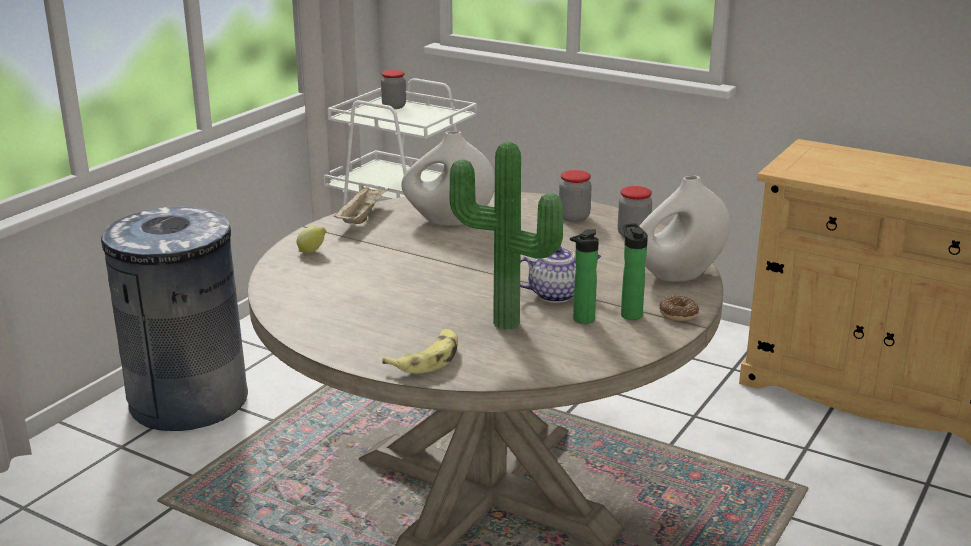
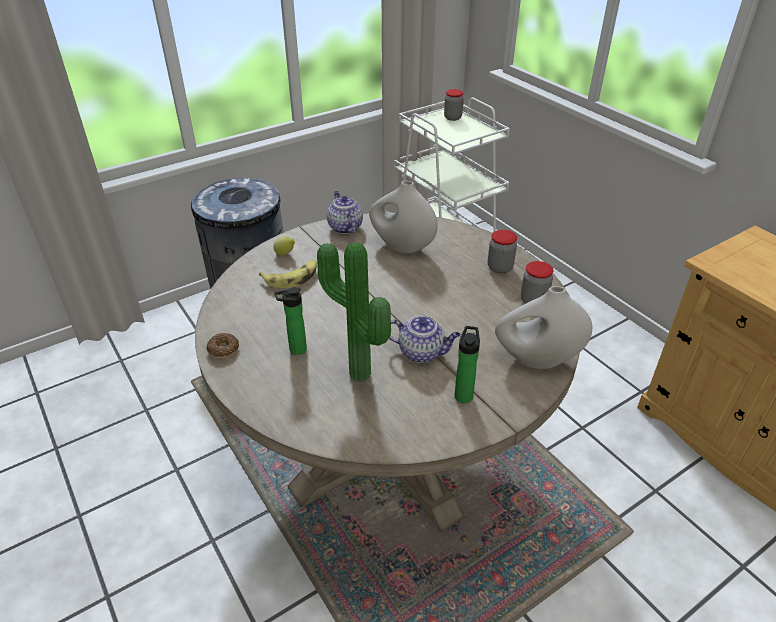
camera: 25 degrees right, 15 degrees up
beige tray [333,185,389,224] -> teapot [327,191,363,234]
banana [382,329,458,373] -> banana moved to [259,260,317,288]
bottle [570,229,599,324] -> bottle moved to [274,287,307,355]
donut [659,296,699,321] -> donut moved to [206,333,239,358]

